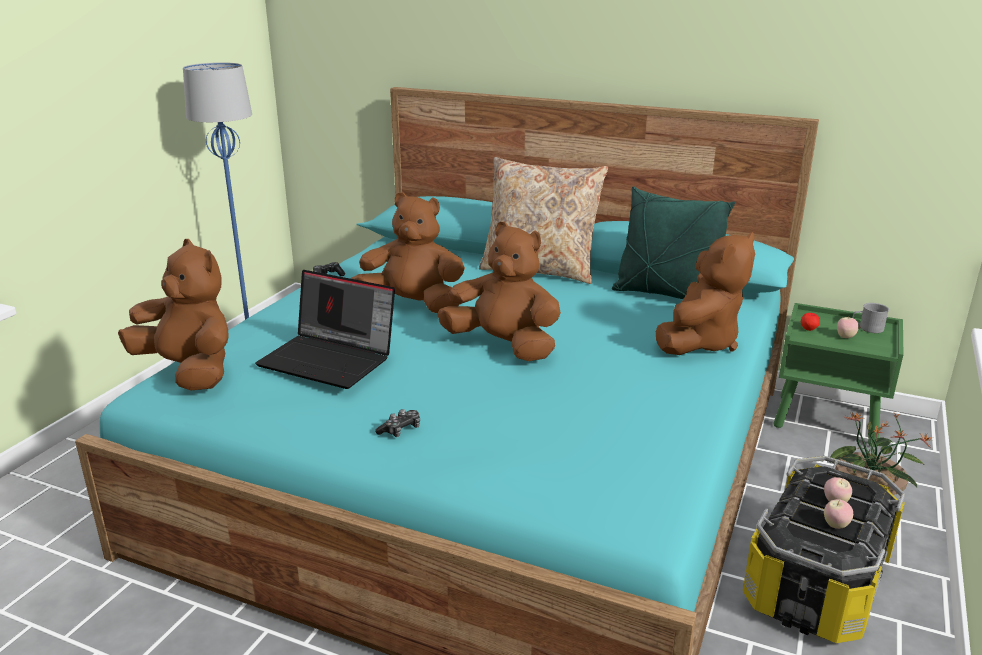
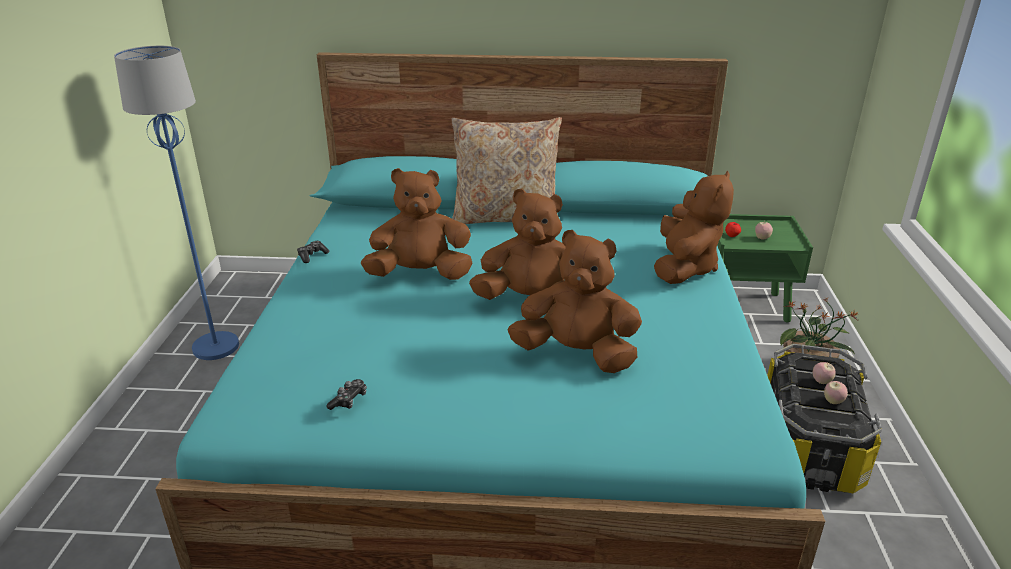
camera: 20 degrees left, 5 degrees up
brown plush toy [118,239,229,390] -> brown plush toy moved to [508,230,642,373]
laptop [255,270,395,389] -> none
game controller [375,409,420,437] -> game controller moved to [326,379,367,410]
green pillow [612,186,735,299] -> none
grey mug [853,303,889,333] -> none

